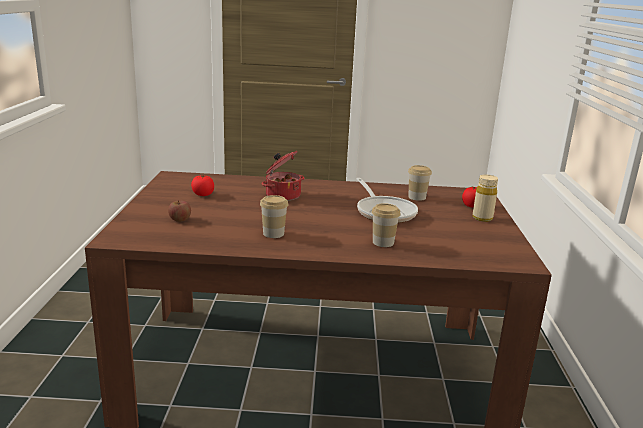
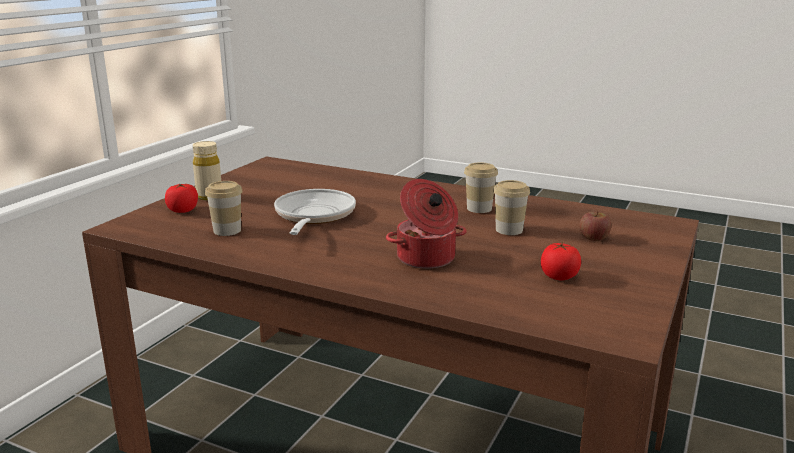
camera: 155 degrees left, 0 degrees up
cup [372,203,401,247] -> cup moved to [493,180,530,235]

